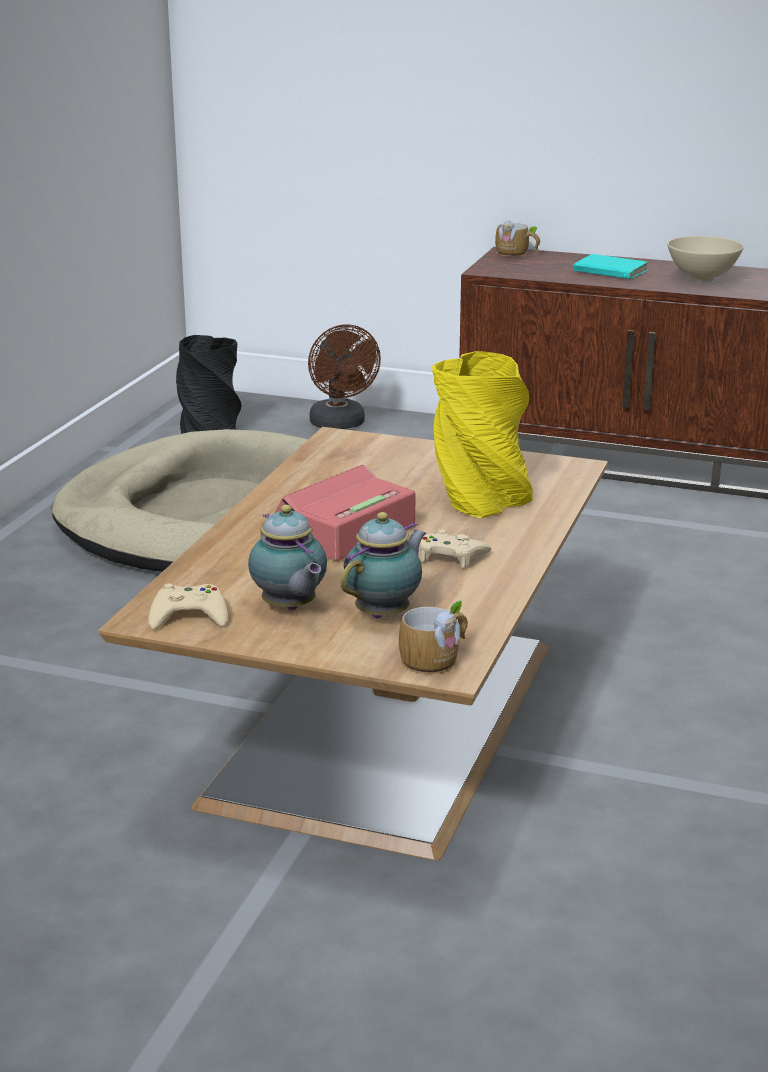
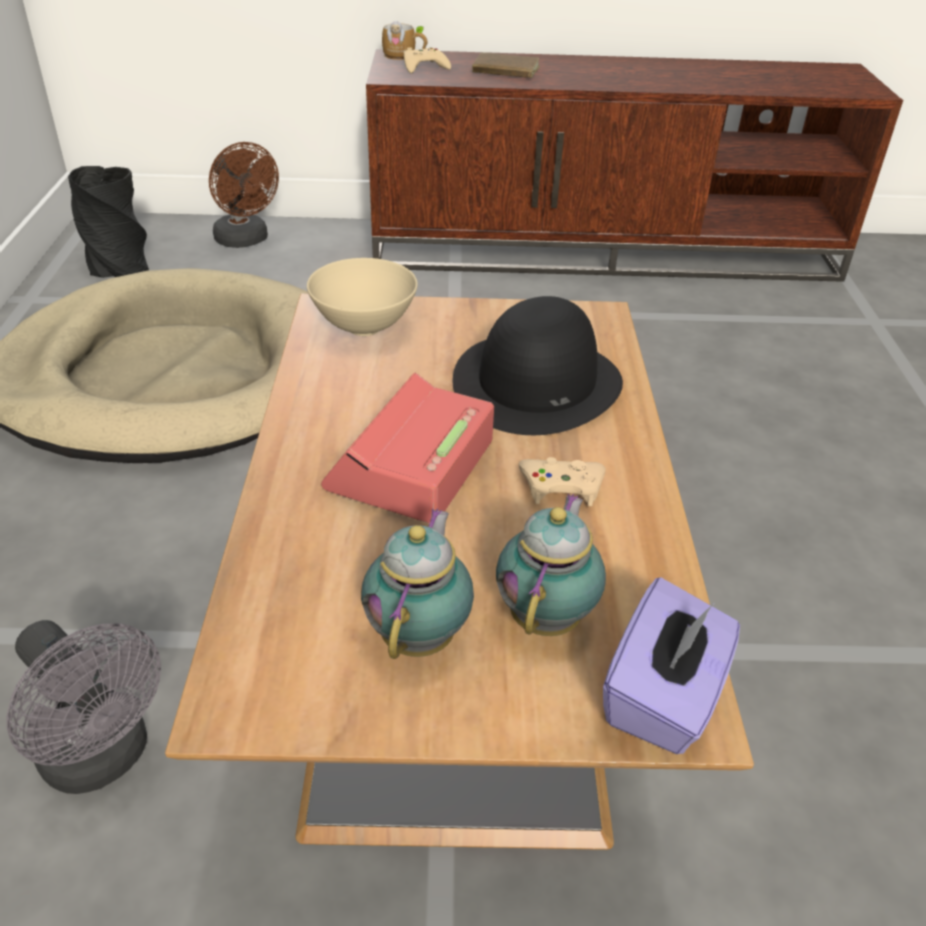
camera: 20 degrees left, 15 degrees up
beige game controller [148,584,228,630] -> beige game controller moved to [404,48,451,74]
teapot [248,505,327,610] -> teapot turned 120 degrees counterclockwise [361,508,474,659]
mug [399,601,468,674] -> purple tissue box [603,577,740,754]
yellow vase [432,351,533,518] -> black hat [452,296,623,435]
turquoise book [574,254,648,279] -> brown book [472,53,540,78]
beige bowl [667,236,744,282] -> beige bowl moved to [307,258,418,336]
none -> grey fan [6,620,161,794]

